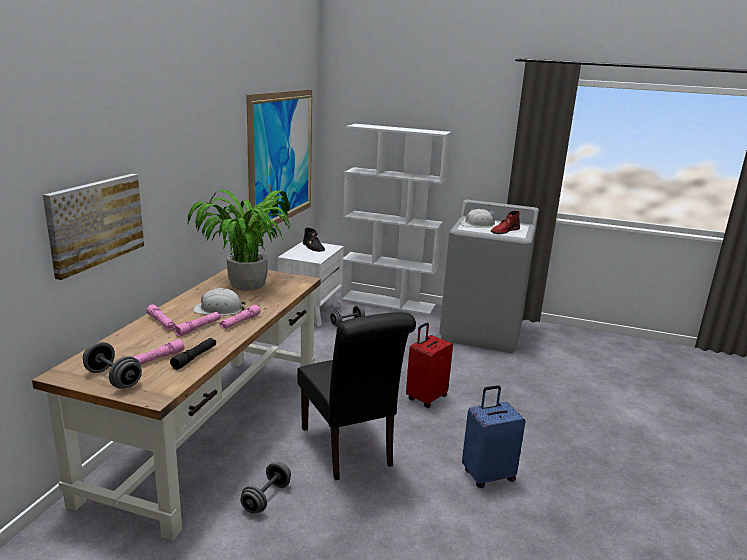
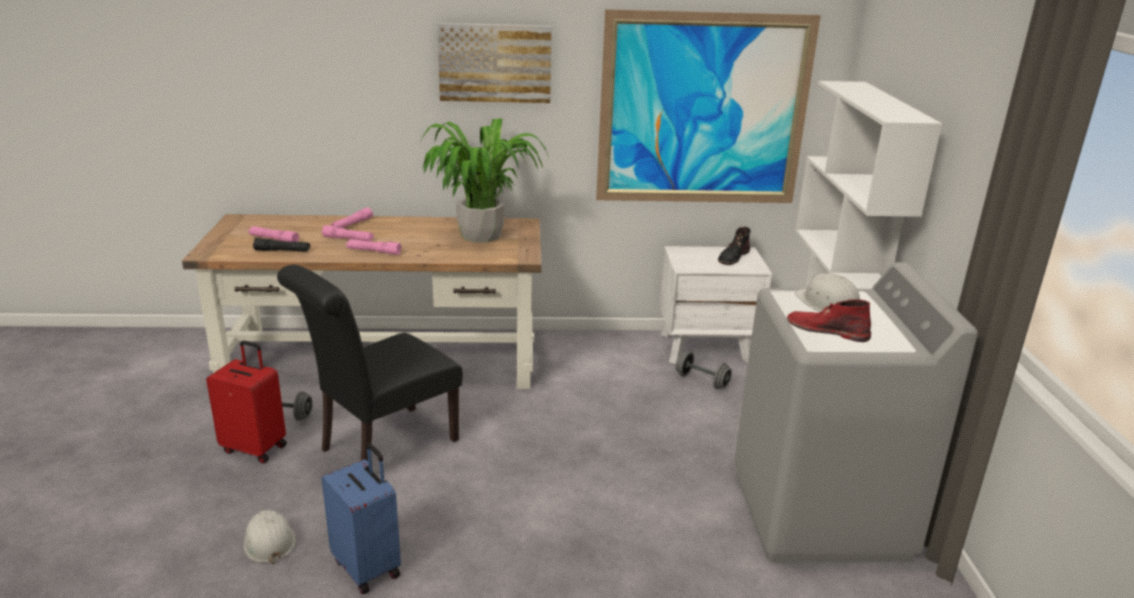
camera: 70 degrees right, 5 degrees up
picture [43,174,144,280] -> picture moved to [437,23,552,103]
grey dumbbell [83,342,142,389] -> none
white hard hat [193,288,246,316] -> white hard hat moved to [244,510,296,564]
red suitcase [406,323,453,408] -> red suitcase moved to [206,341,287,463]

